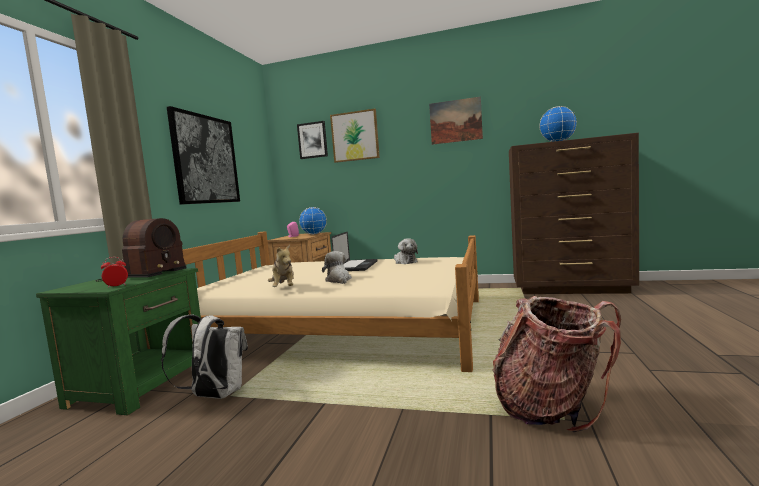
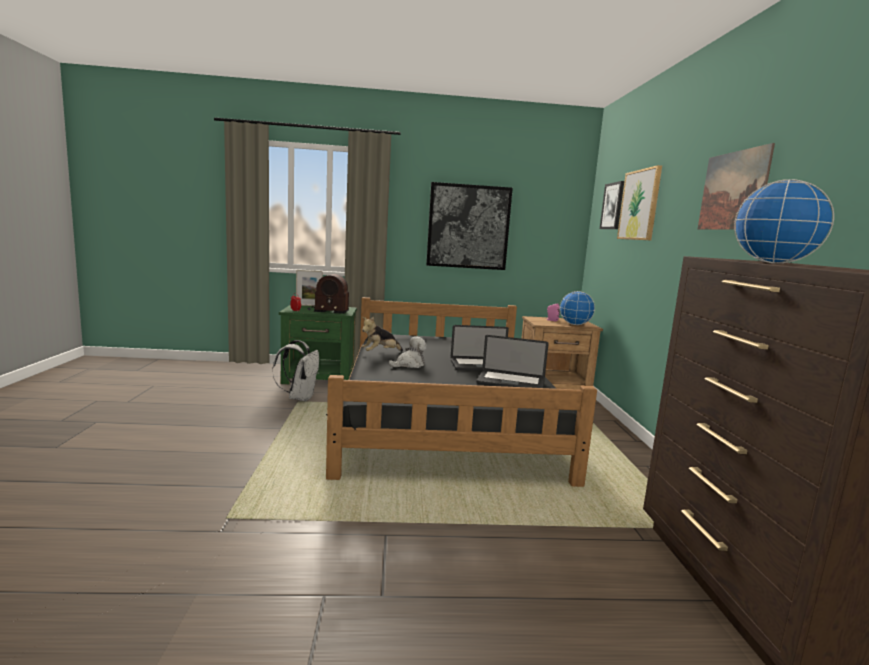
camera: 70 degrees right, 5 degrees up
beige bed [183,231,479,372] -> black bed [326,297,597,487]
plush toy [394,238,418,264] -> laptop [476,335,549,388]
backpack [492,296,621,432] -> none
none -> picture frame [296,270,323,306]

